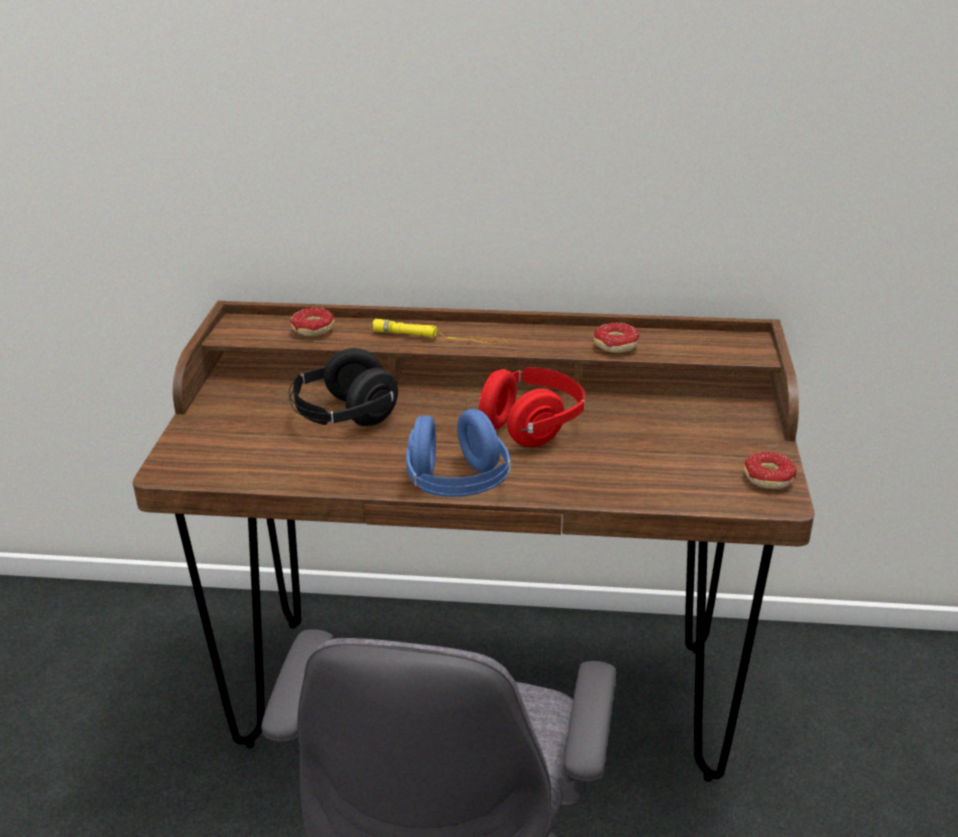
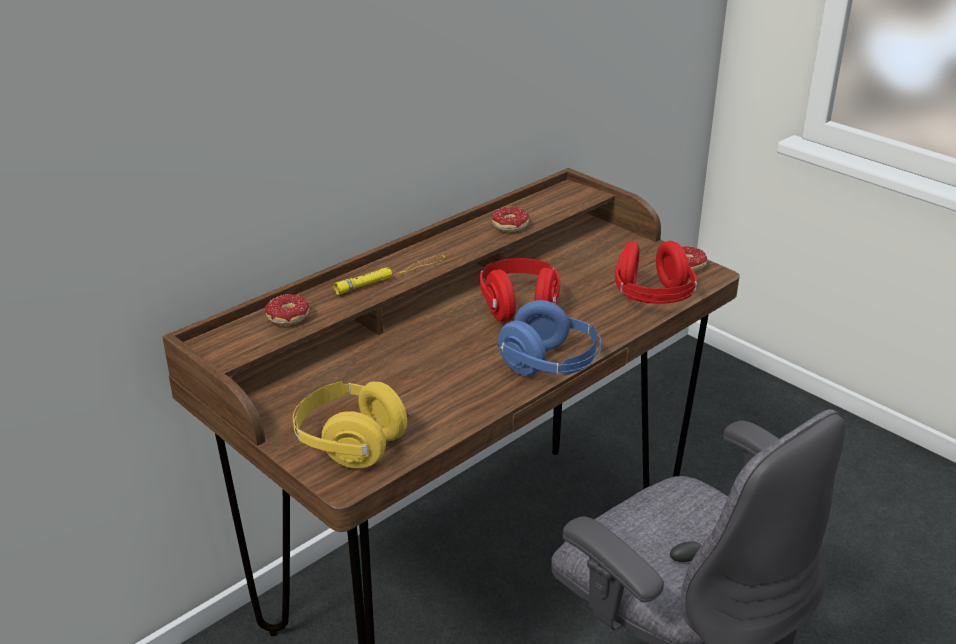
camera: 50 degrees left, 0 degrees up
black headphones [289,348,398,426] -> none
none -> yellow headphones [293,382,410,469]
none -> red headphones [615,241,697,304]

